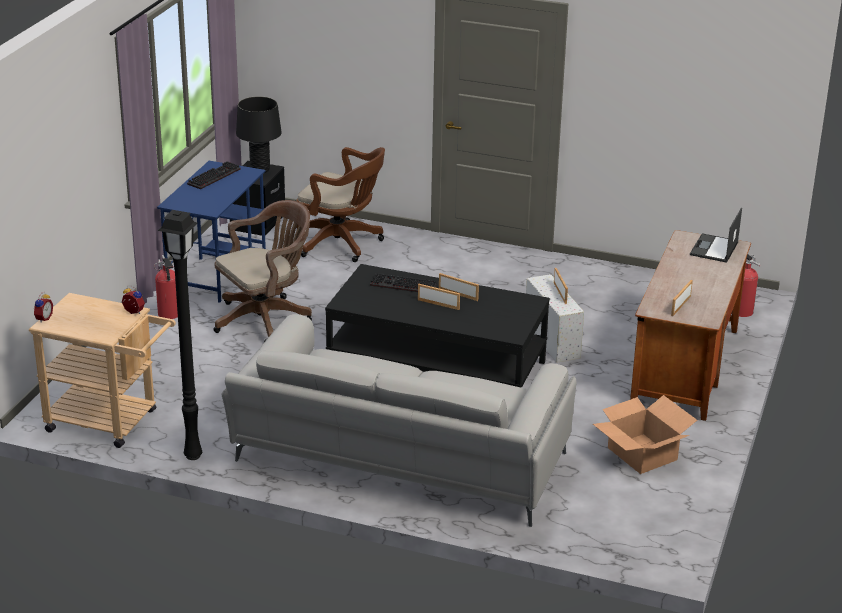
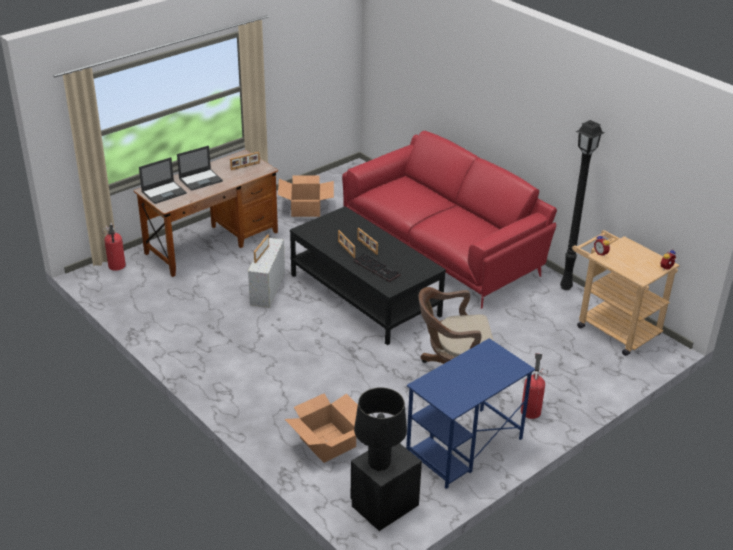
camera: 150 degrees left, 5 degrees up
keyboard [187,161,241,189] -> none
grey sofa [221,314,577,527] -> red sofa [342,131,557,309]
brown office chair [296,147,385,262] -> cardboard box [285,393,358,463]
none -> laptop [177,146,223,191]

